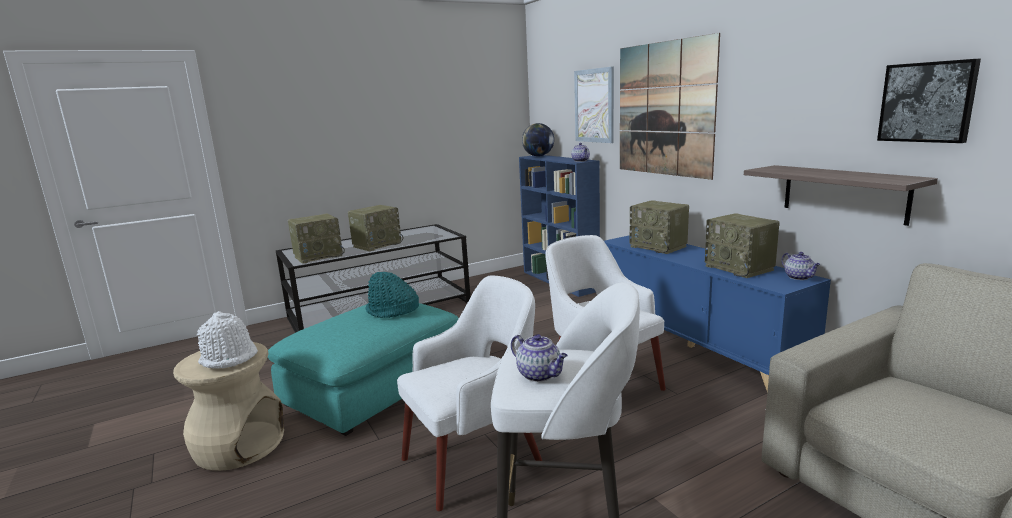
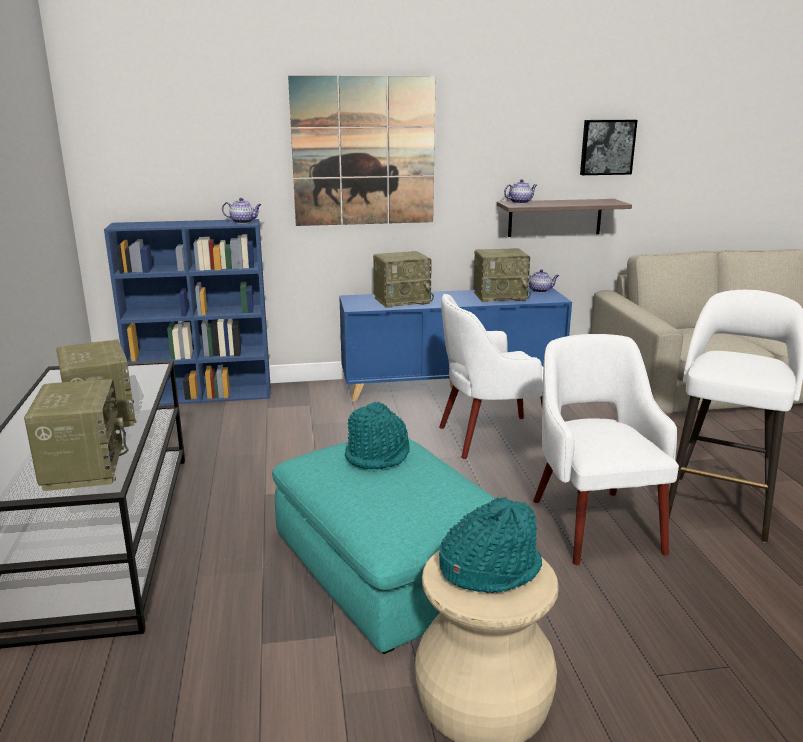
camera: 70 degrees left, 5 degrees up
white hat [197,311,258,369] -> turquoise hat [439,497,542,593]
teapot [511,334,568,382] -> teapot moved to [504,179,537,204]
globe [522,123,554,156] -> none
picture [574,67,614,143] -> none

